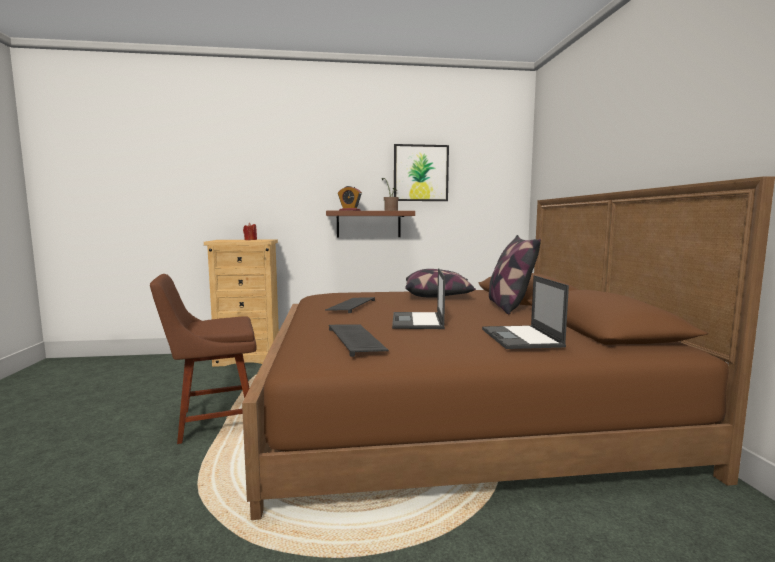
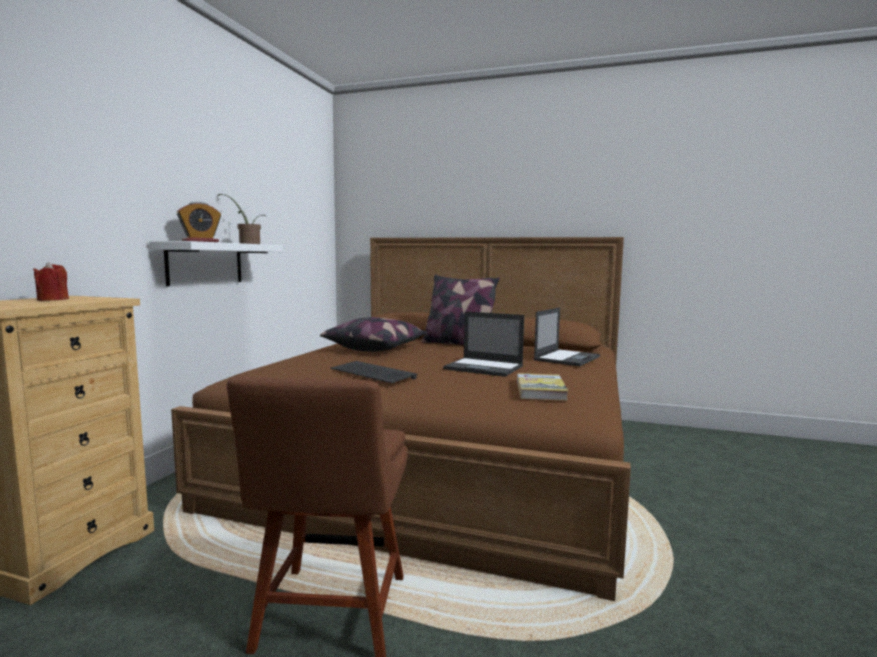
camera: 65 degrees left, 0 degrees up
brown shelf [326,211,415,238] -> white shelf [149,241,283,286]
keyboard [329,324,389,357] -> book [517,373,568,401]
picture [394,144,449,201] -> none
laptop [482,275,569,349] -> laptop turned 75 degrees counterclockwise [534,307,600,366]

